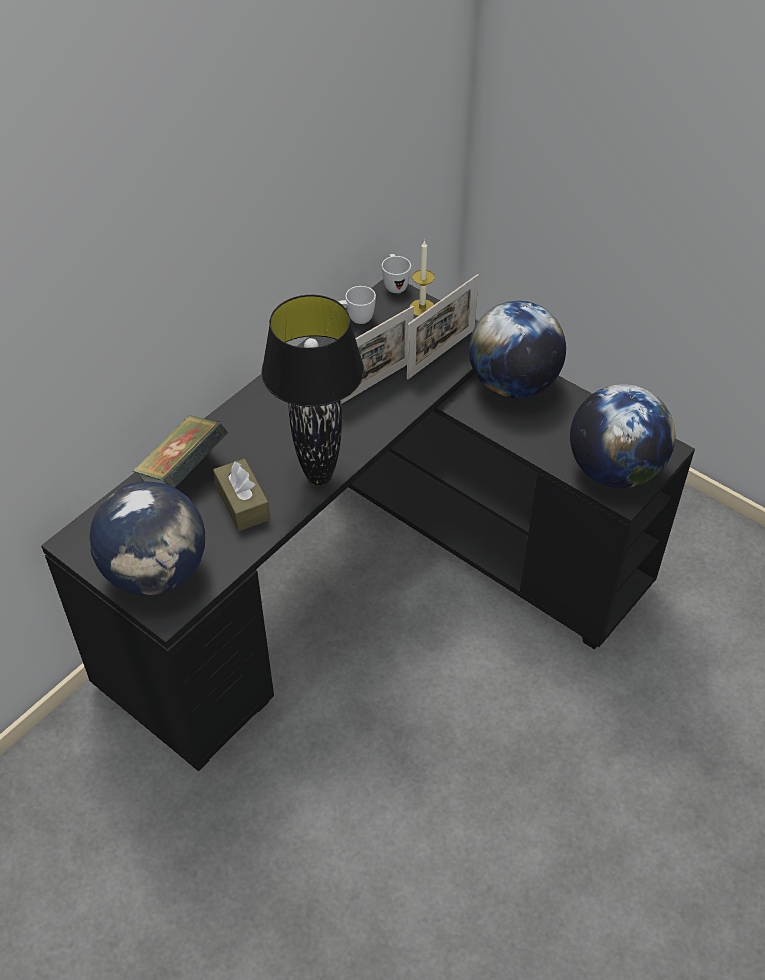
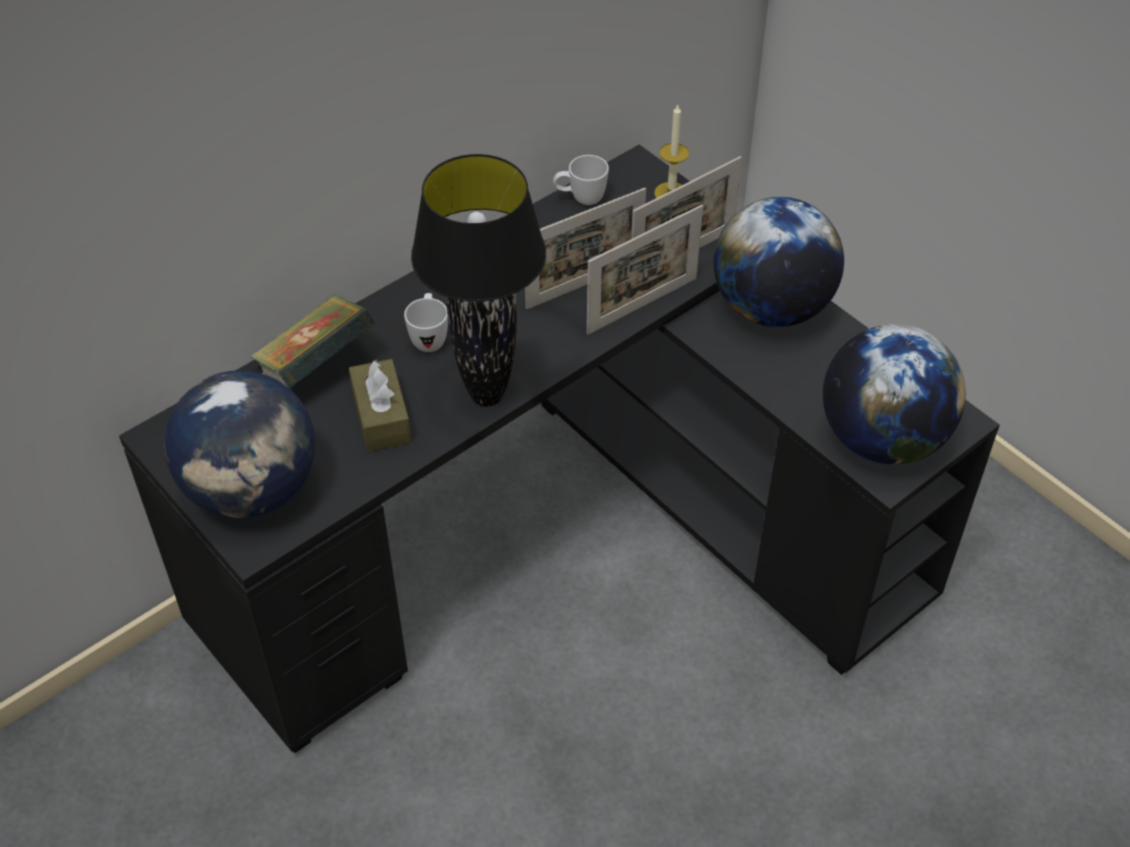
camera: 10 degrees right, 0 degrees up
white mug [382,254,411,293] -> white mug moved to [404,293,448,352]
none -> picture frame [587,205,703,335]

